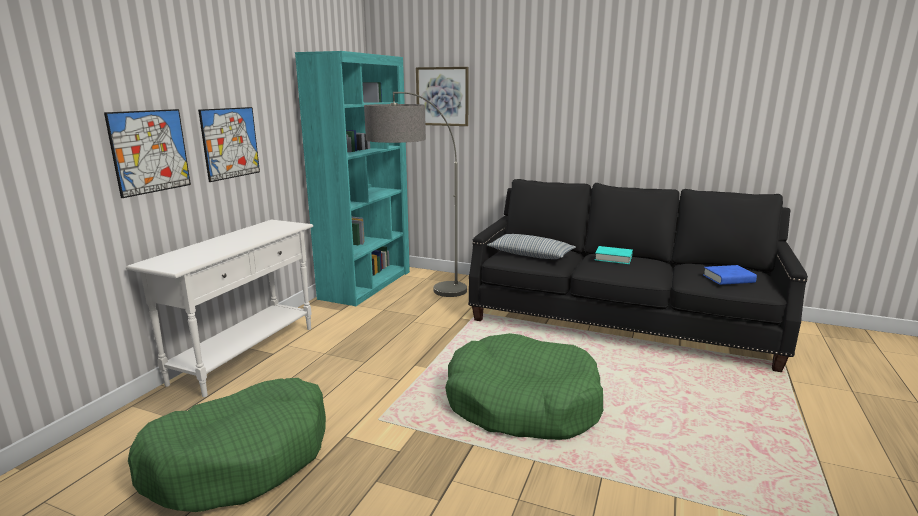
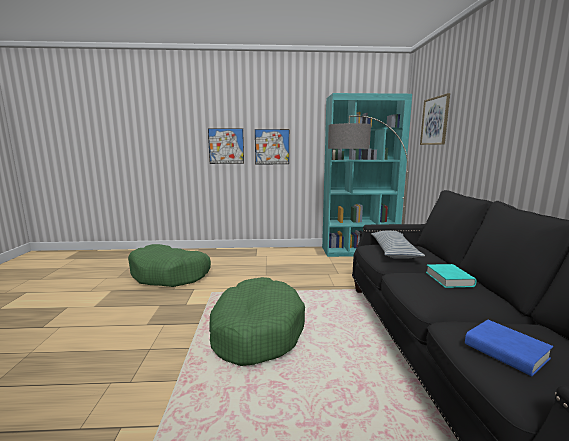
camera: 65 degrees right, 5 degrees down
white console table [126,220,313,397] -> none

